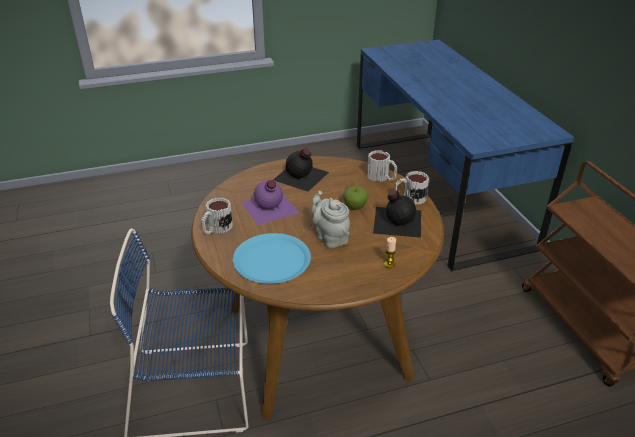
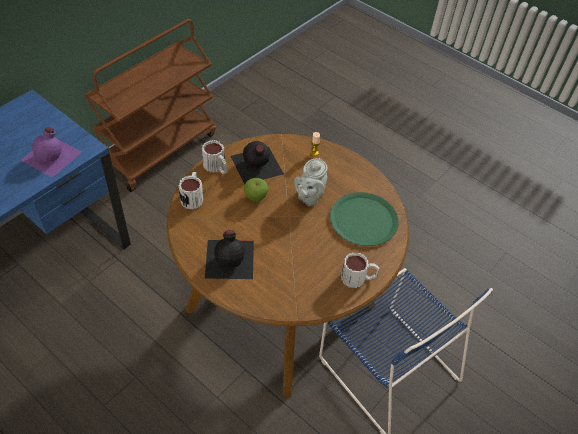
camera: 125 degrees left, 15 degrees up
blue plate [232,233,311,284] -> green plate [330,192,399,246]
purple bottle [241,180,300,225] -> purple bottle moved to [21,127,82,177]

